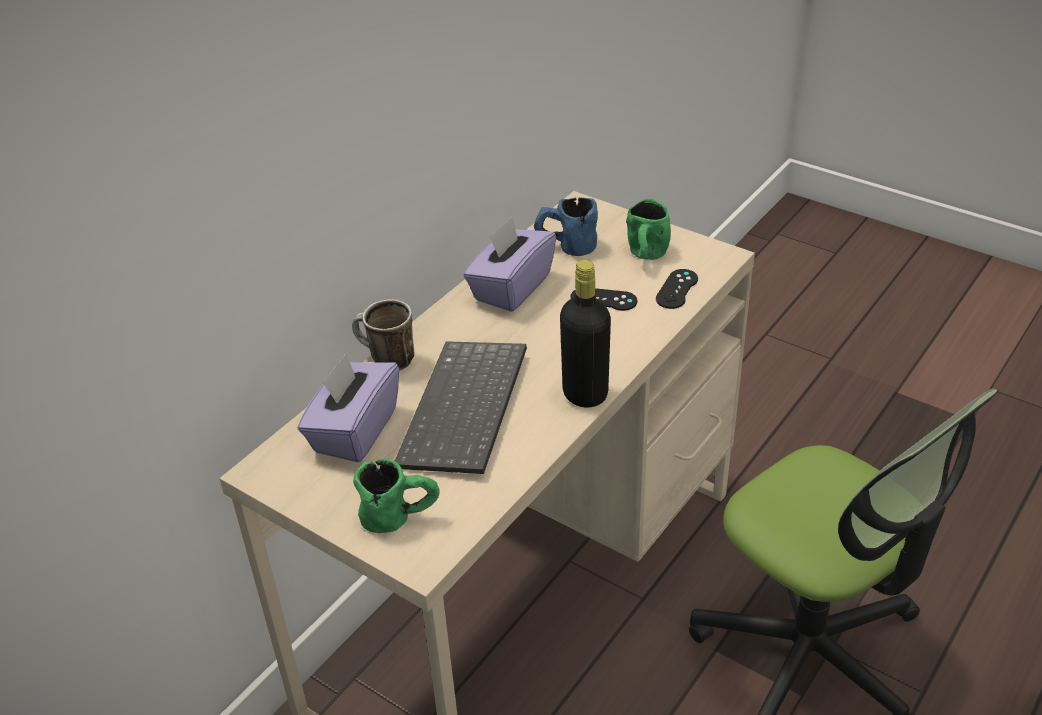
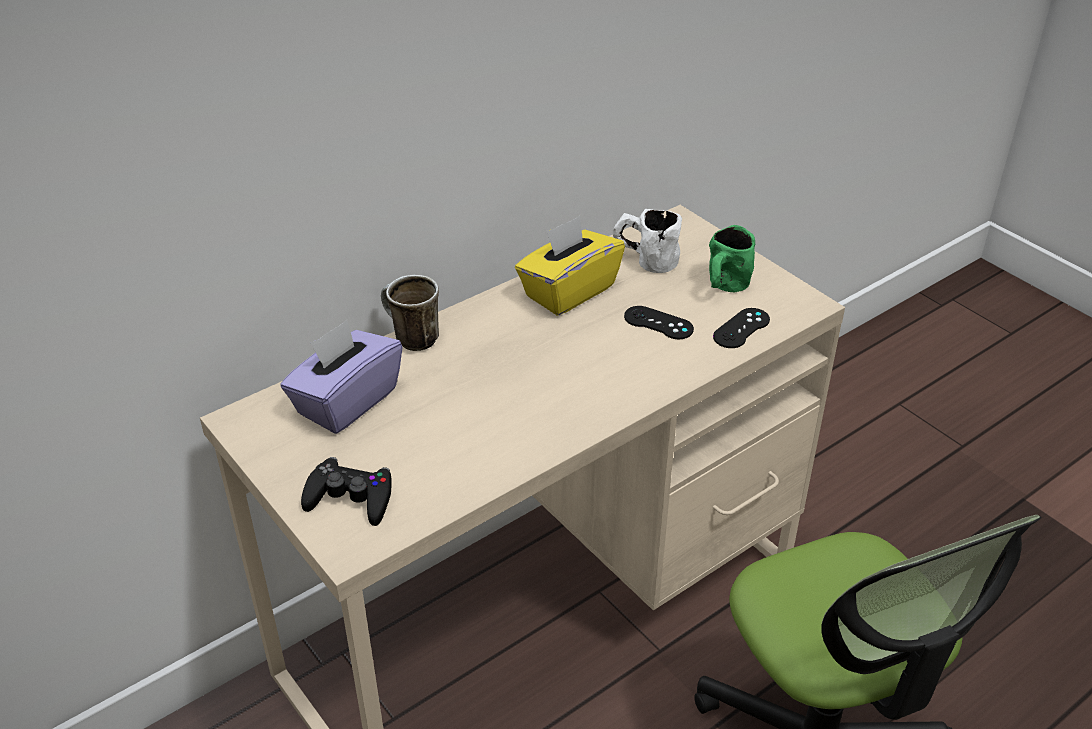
camera: 15 degrees right, 0 degrees up
green mug [353,458,440,533] -> black game controller [301,457,392,526]
keyboard [395,341,527,474] -> none
purple tissue box [463,217,556,312] -> yellow tissue box [515,216,625,315]
blue mug [534,197,598,256] -> white mug [612,209,682,273]
black bottle [560,260,611,408] -> none

